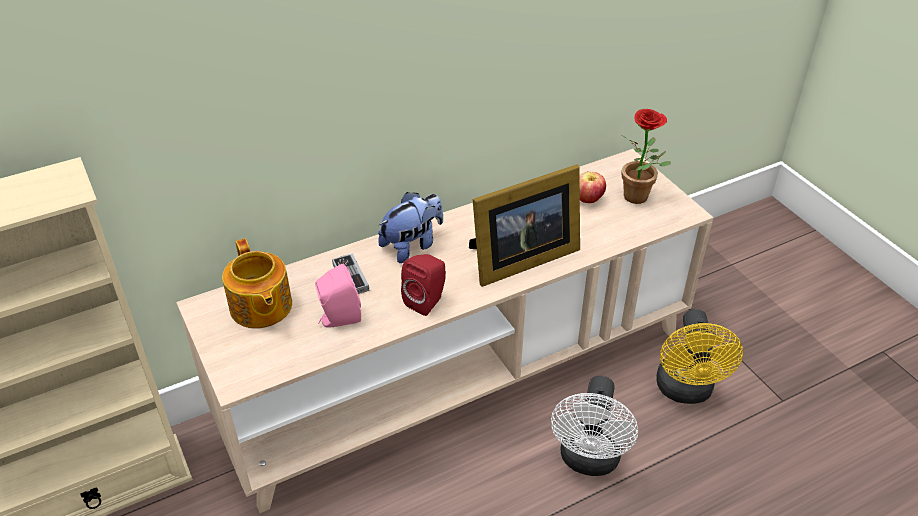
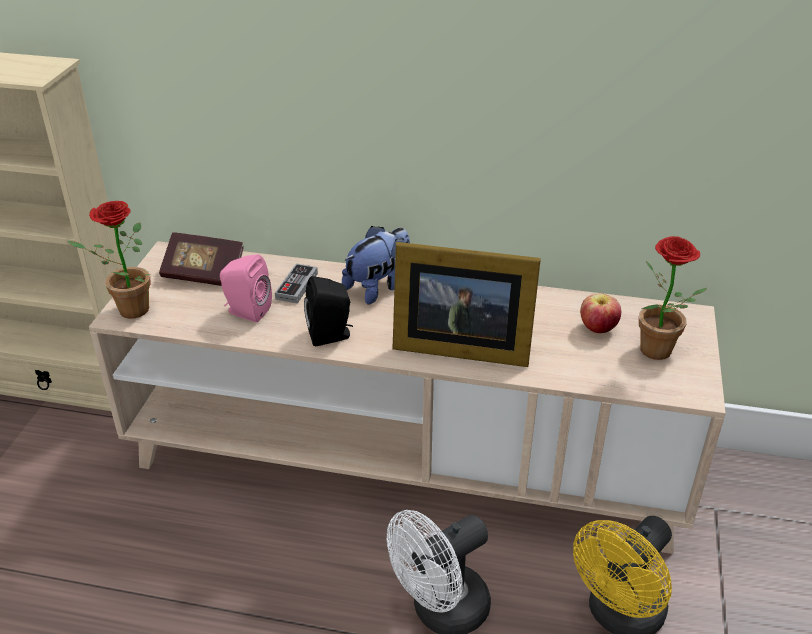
camera: 40 degrees right, 5 degrees down
teapot [222,238,292,329] -> book [159,232,244,286]
plush toy [378,192,443,263] -> plush toy turned 45 degrees counterclockwise [342,226,410,304]
red speaker [401,254,446,316] -> black speaker [304,276,353,346]
none -> potted plant [67,201,151,319]

